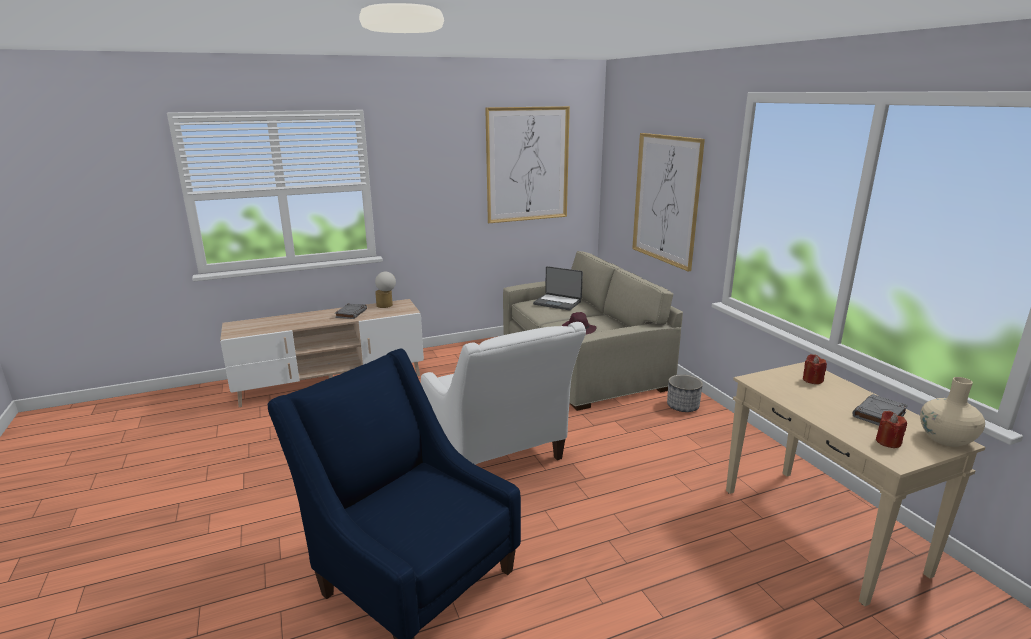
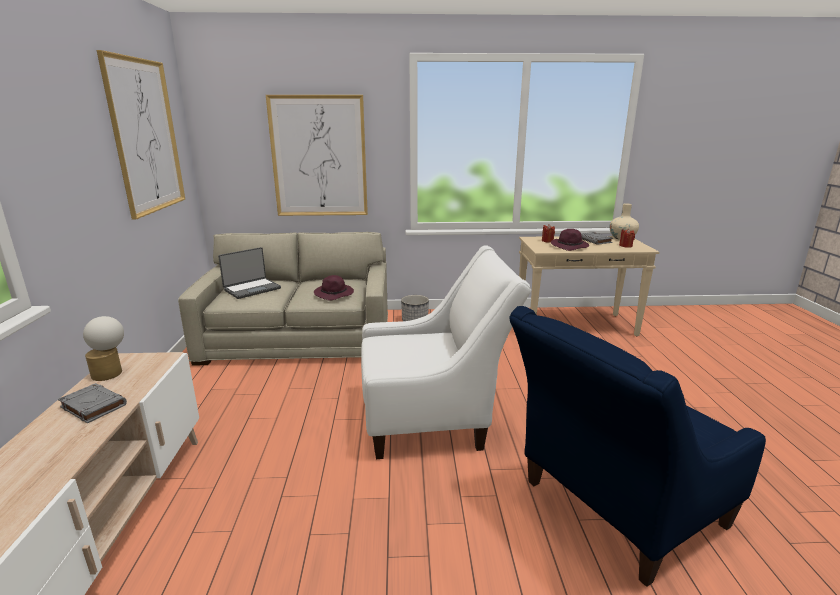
camera: 70 degrees left, 0 degrees up
none -> purple hat [551,229,589,251]

